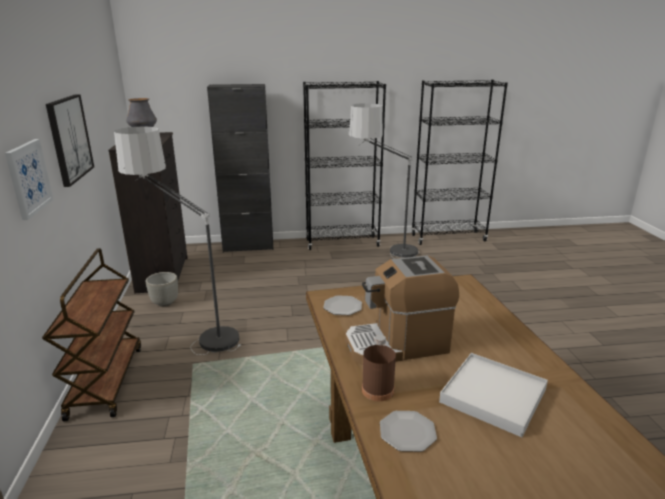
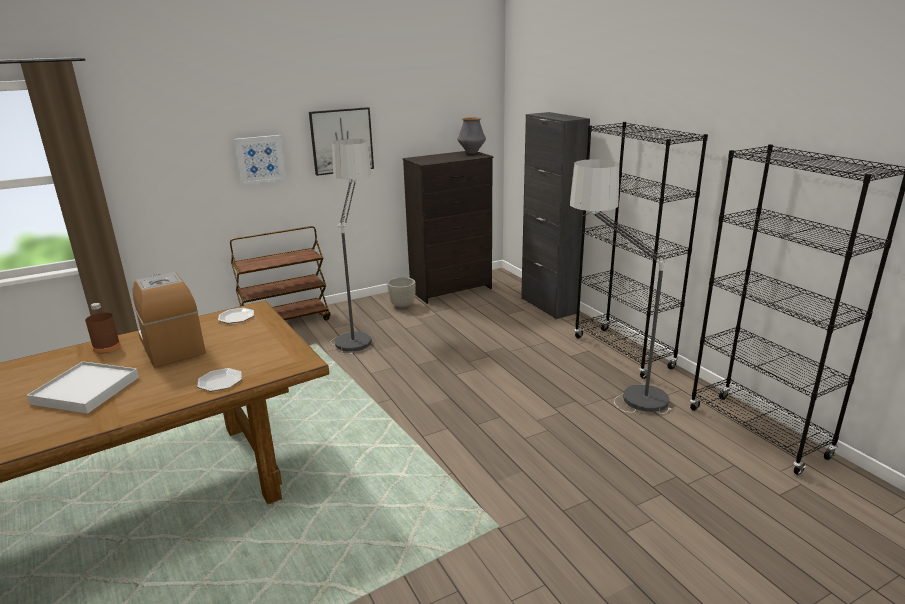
camera: 70 degrees right, 0 degrees up
plate [380,411,437,452] -> plate moved to [198,368,242,391]

